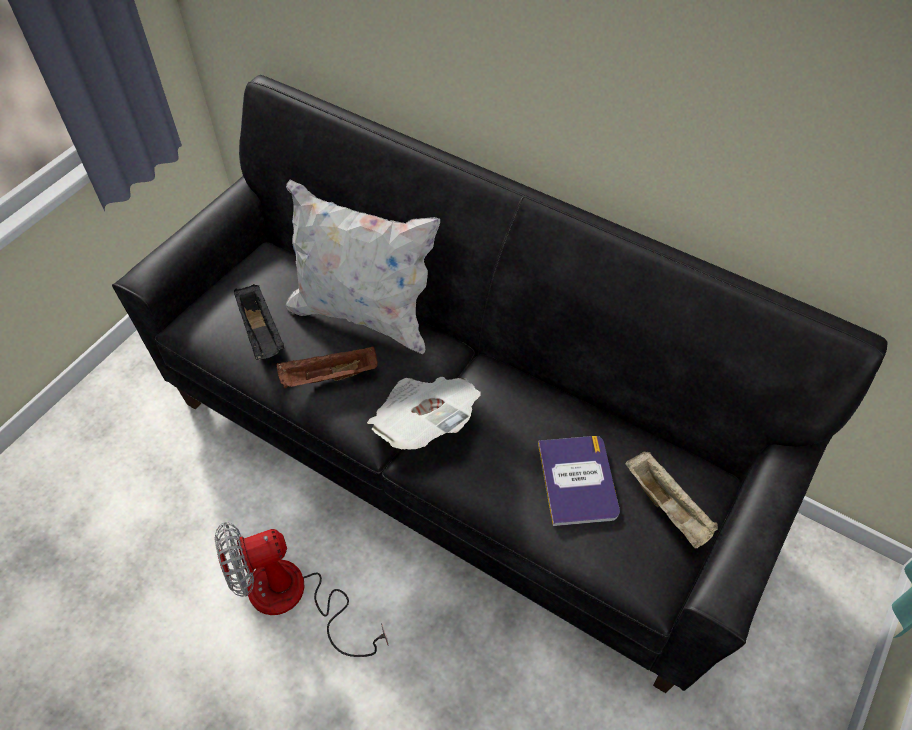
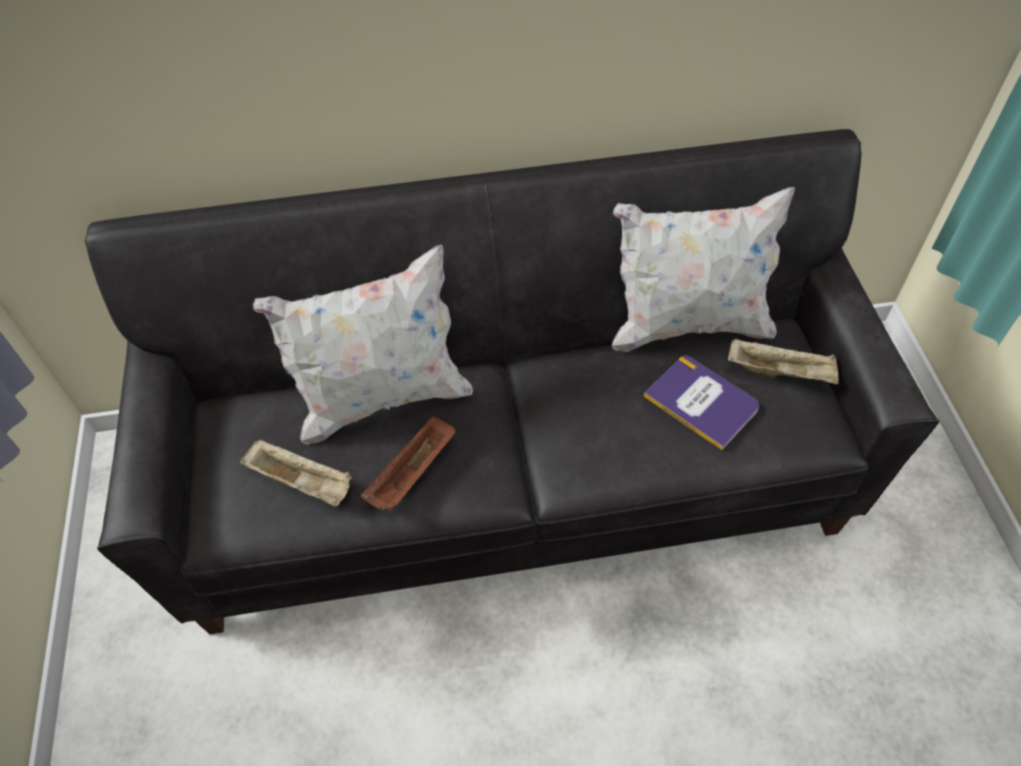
camera: 40 degrees left, 0 degrees up
fan [214,522,389,657] -> none
black tray [234,284,284,360] -> beige tray [240,439,352,507]
newspaper [367,377,481,450] -> none
none -> white pillow [612,187,795,352]

